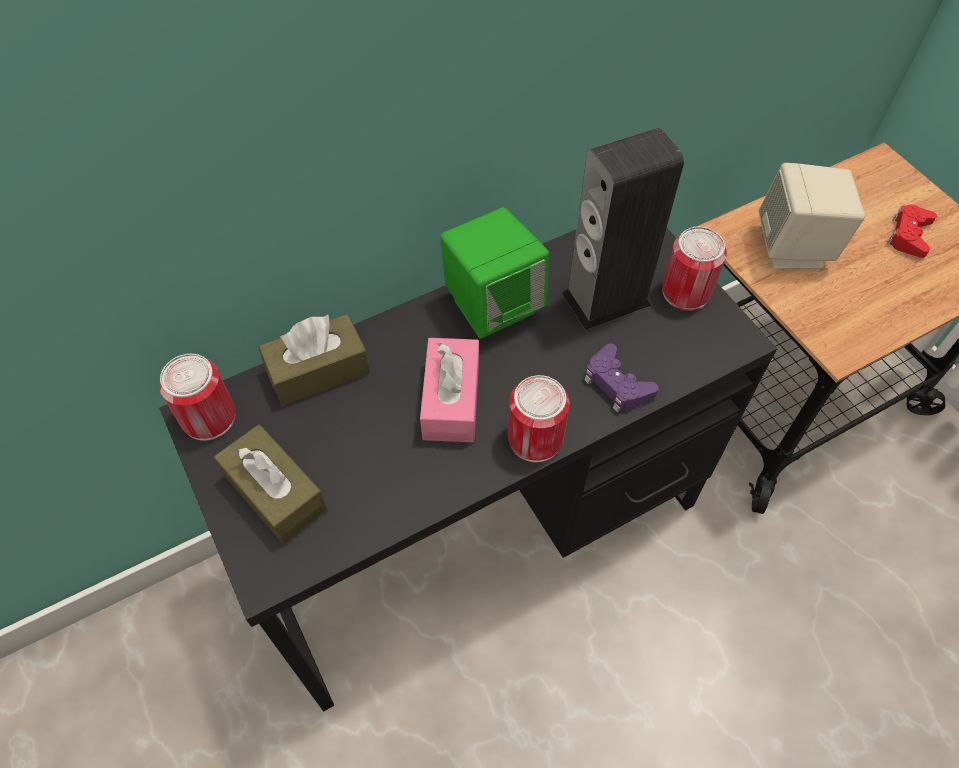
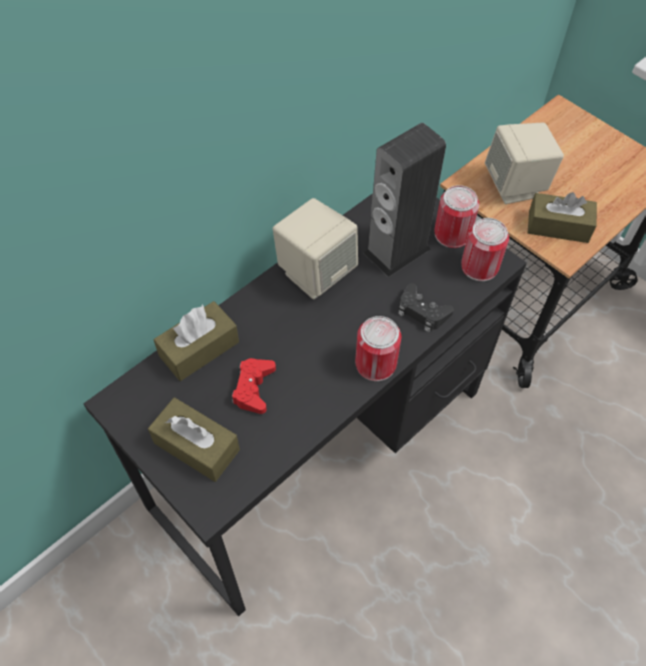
camera: 15 degrees left, 0 degrees up
can [159,354,236,441] -> can moved to [461,218,509,281]
pink tissue box [420,338,479,442] -> none
green speaker [440,207,549,339] -> beige speaker [273,198,358,299]
purple game controller [584,343,658,412] -> black game controller [398,283,454,332]
red game controller [887,204,937,258] -> red game controller moved to [232,358,276,414]
none -> brown tissue box [528,192,597,243]

